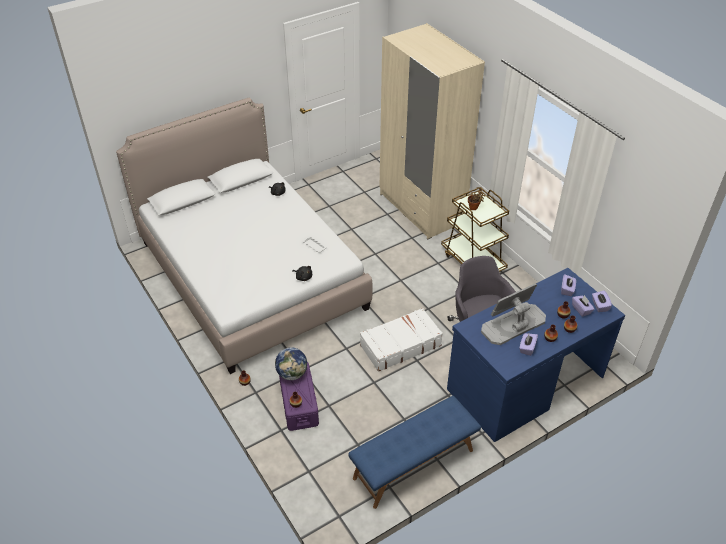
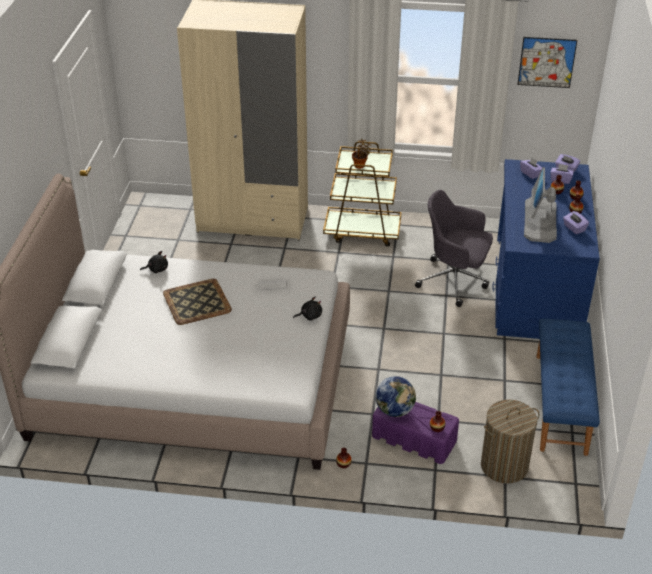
camera: 50 degrees left, 5 degrees down
white suitcase [360,308,443,372] -> none
none -> tray [163,279,232,325]
none -> laundry basket [481,400,539,483]
none -> picture [517,37,577,88]

